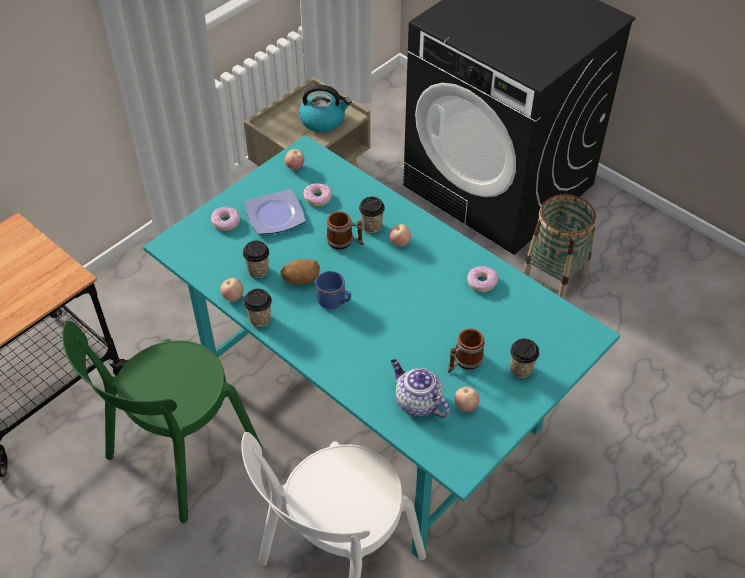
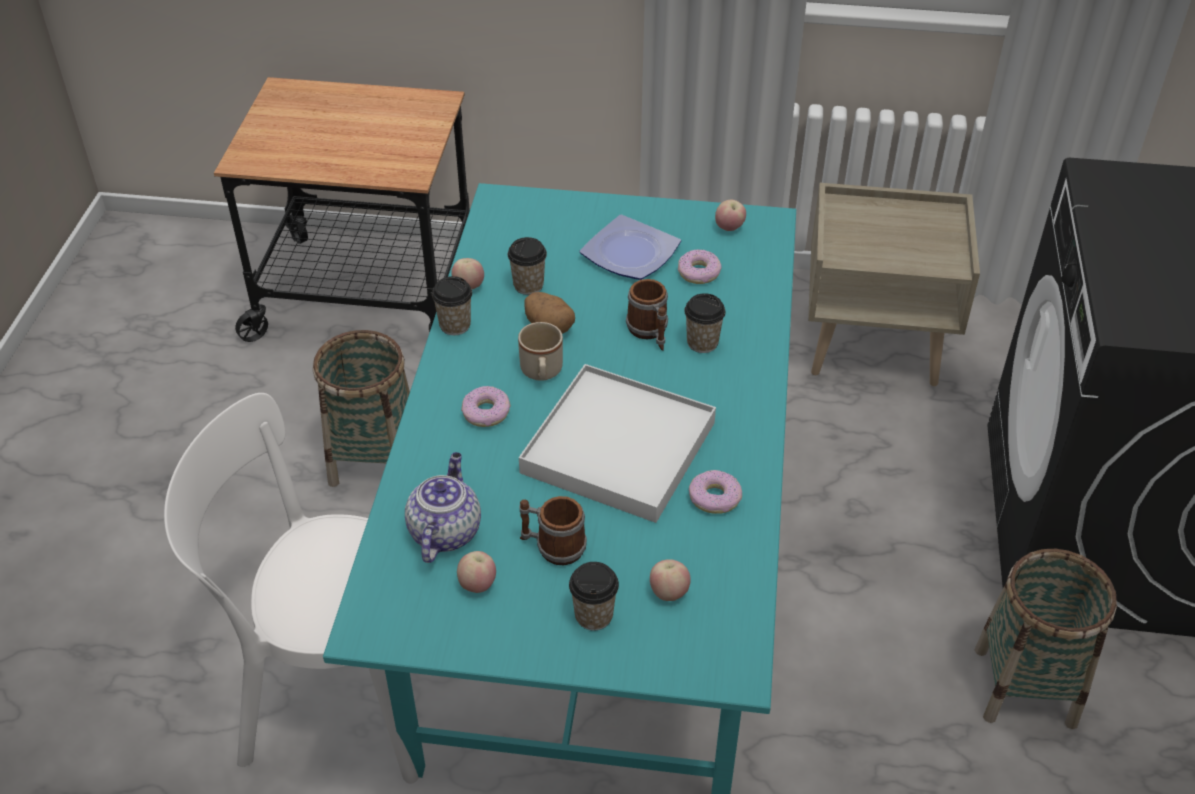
camera: 55 degrees right, 5 degrees down
green chair [62,321,262,523] -> basket [313,330,410,487]
donut [211,207,240,231] -> donut moved to [461,386,511,427]
kettle [299,85,351,133] -> none
blue mug [315,271,351,309] -> beige mug [518,322,563,381]
apple [390,224,411,247] -> apple moved to [650,559,691,601]
none -> white tray [519,364,716,523]

